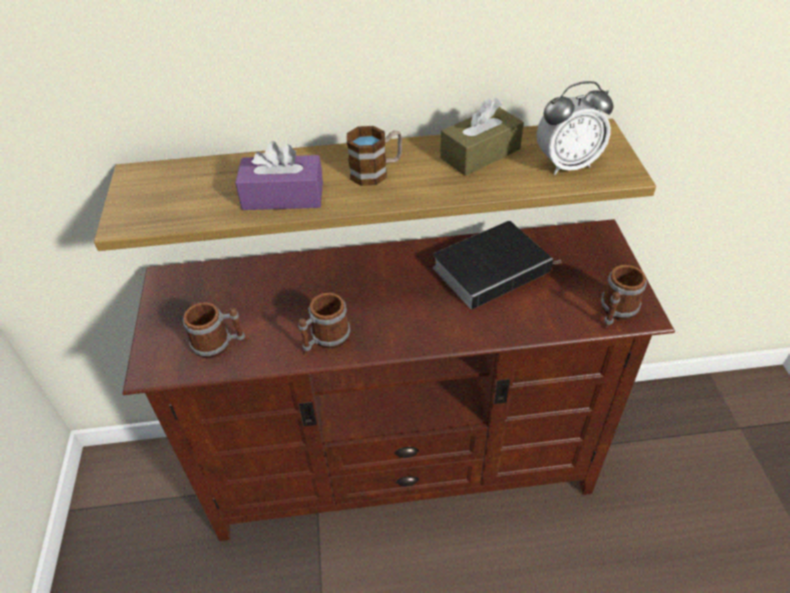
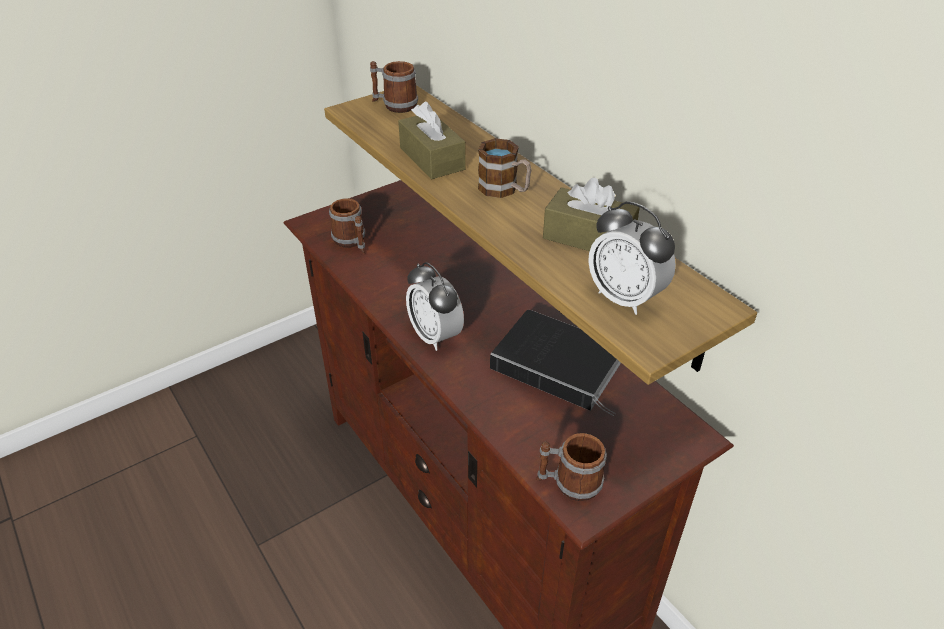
camera: 60 degrees right, 5 degrees down
purple tissue box [235,141,323,210] -> brown tissue box [398,102,466,179]
mug [298,293,350,355] -> mug moved to [370,61,418,113]
none -> alarm clock [406,262,464,351]

